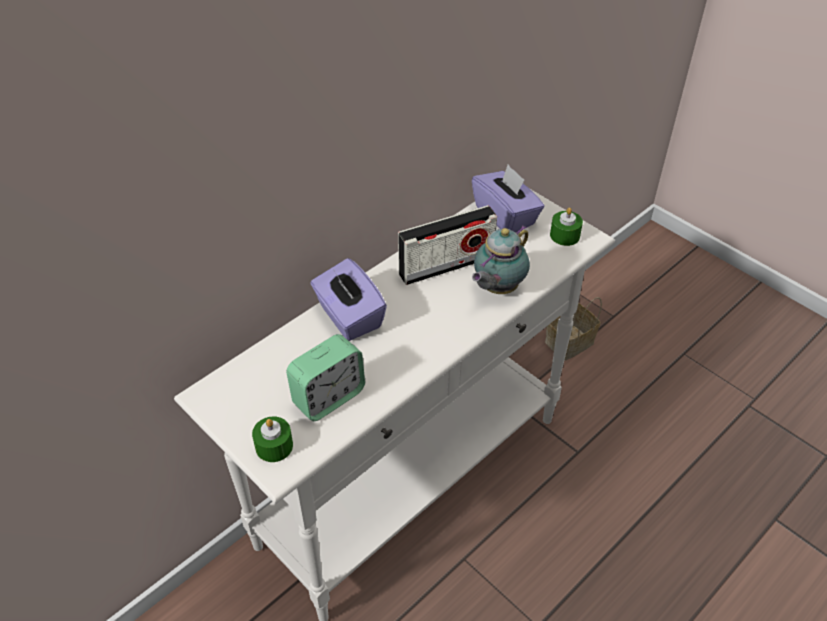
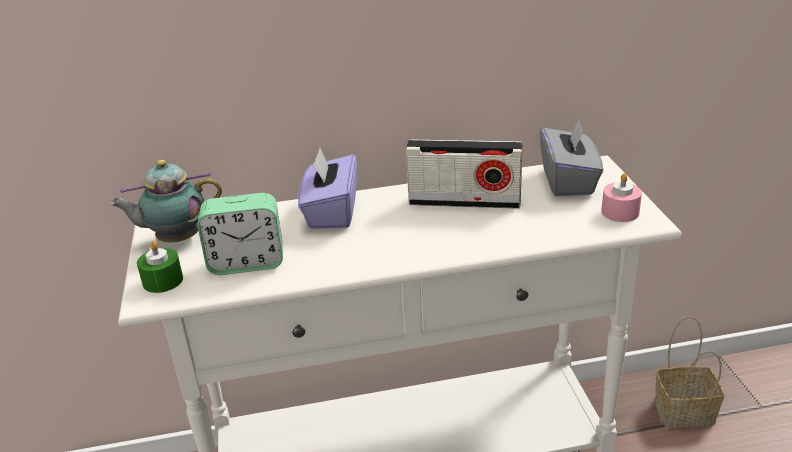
camera: 35 degrees right, 15 degrees down
purple tissue box [472,164,545,233] -> grey tissue box [540,119,603,196]
teapot [472,226,530,294] -> teapot moved to [110,160,222,242]
green candle [550,208,583,246] -> pink candle [601,173,642,222]

